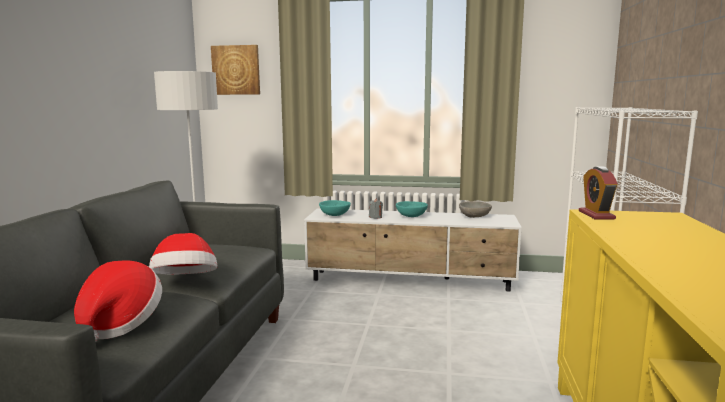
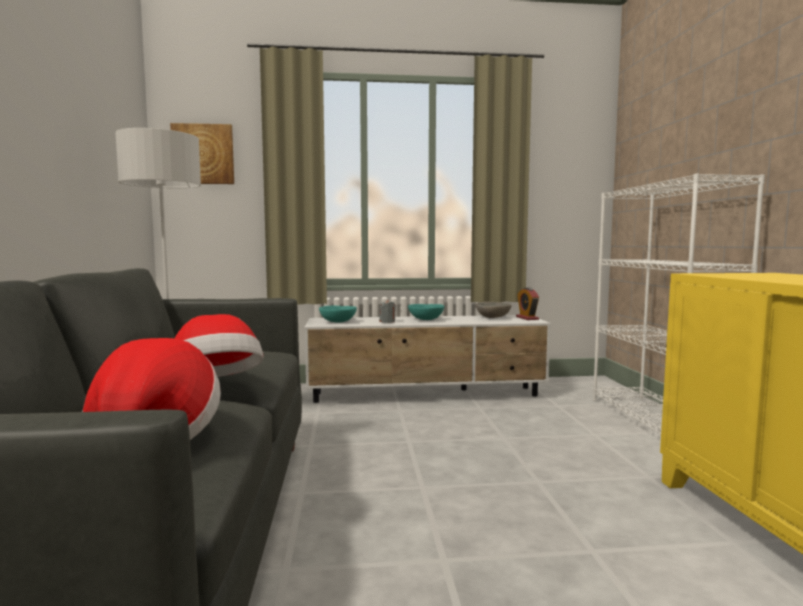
camera: 15 degrees left, 5 degrees down
alarm clock [579,167,618,219] -> alarm clock moved to [516,288,539,320]

